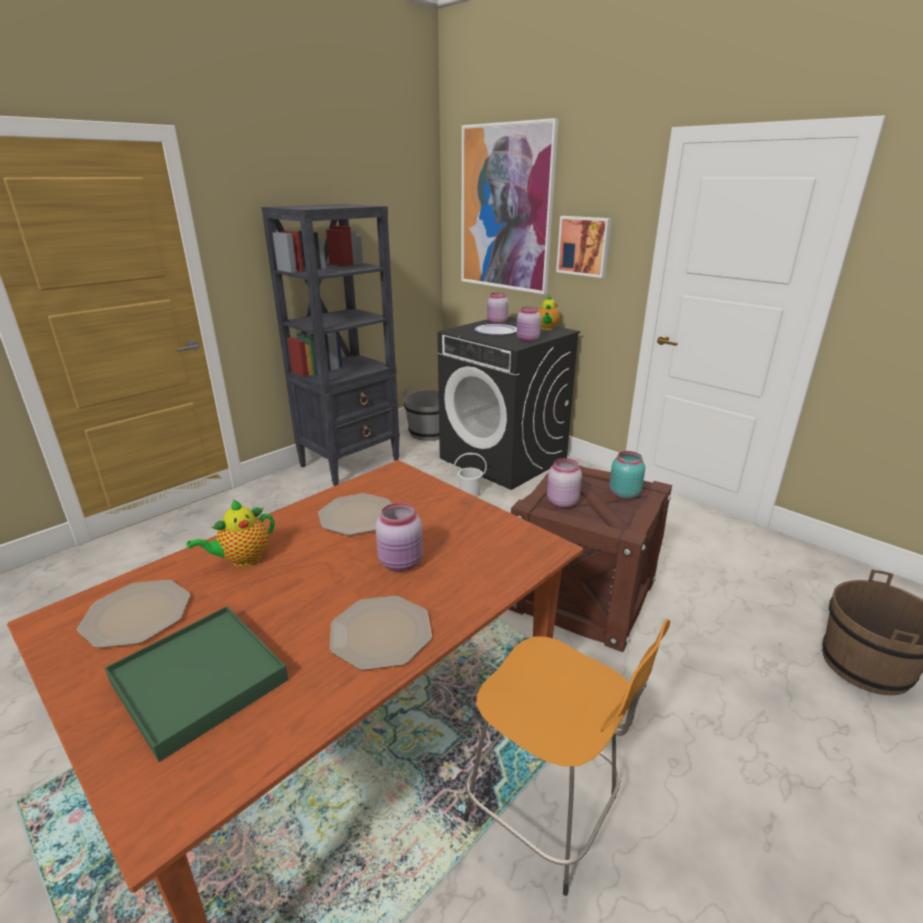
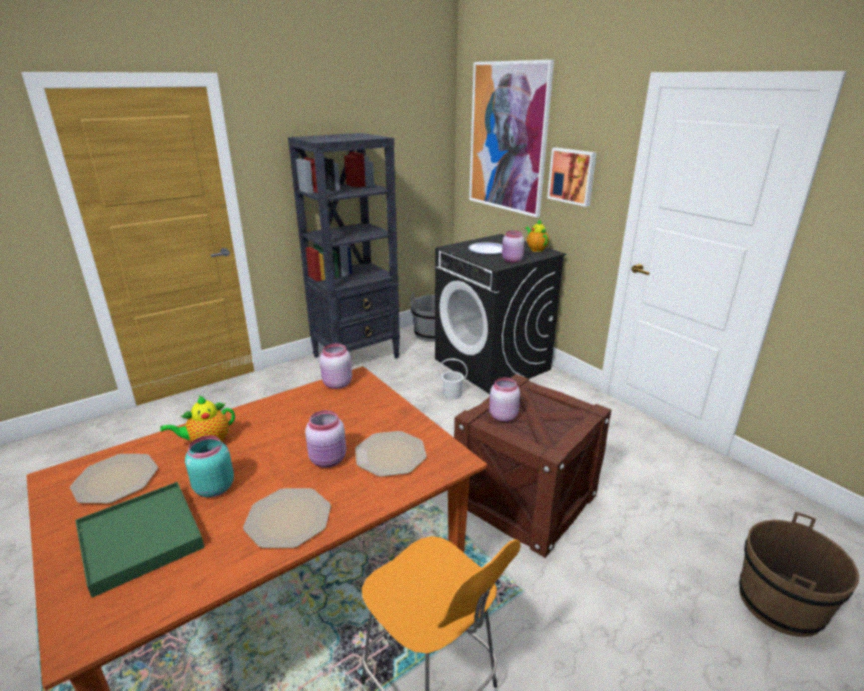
camera: 10 degrees right, 0 degrees up
plate [318,493,391,535] -> plate moved to [355,431,427,477]
pink jar [487,293,509,324] -> pink jar moved to [320,343,352,389]
teapot [538,294,560,330] -> teapot turned 135 degrees clockwise [525,219,549,252]
turquoise jar [609,451,645,499] -> turquoise jar moved to [185,436,234,497]

